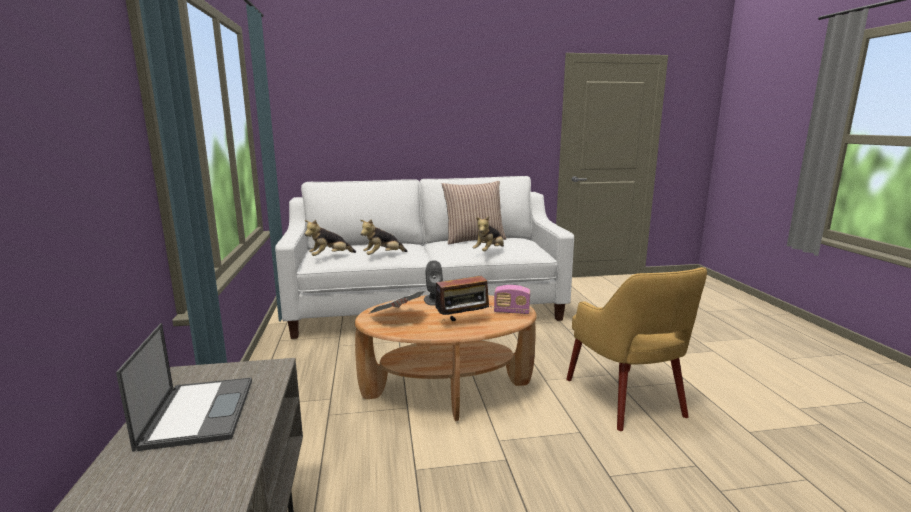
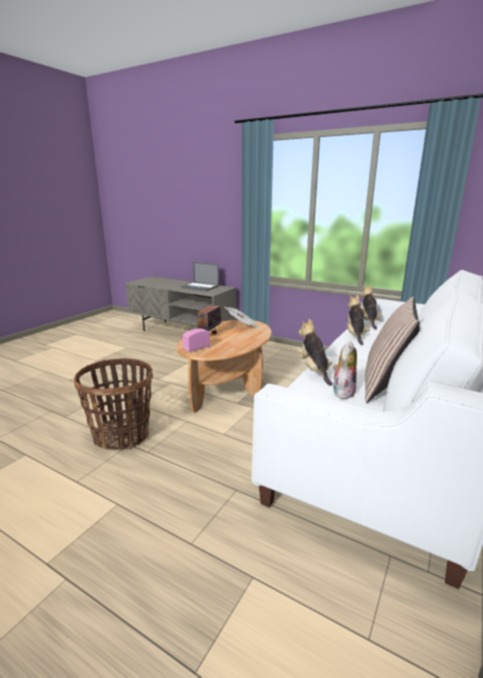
camera: 130 degrees right, 5 degrees up
grey speaker [424,260,443,306] -> none
yellow armchair [566,267,707,431] -> basket [74,358,153,450]
none -> plush toy [333,341,357,399]

